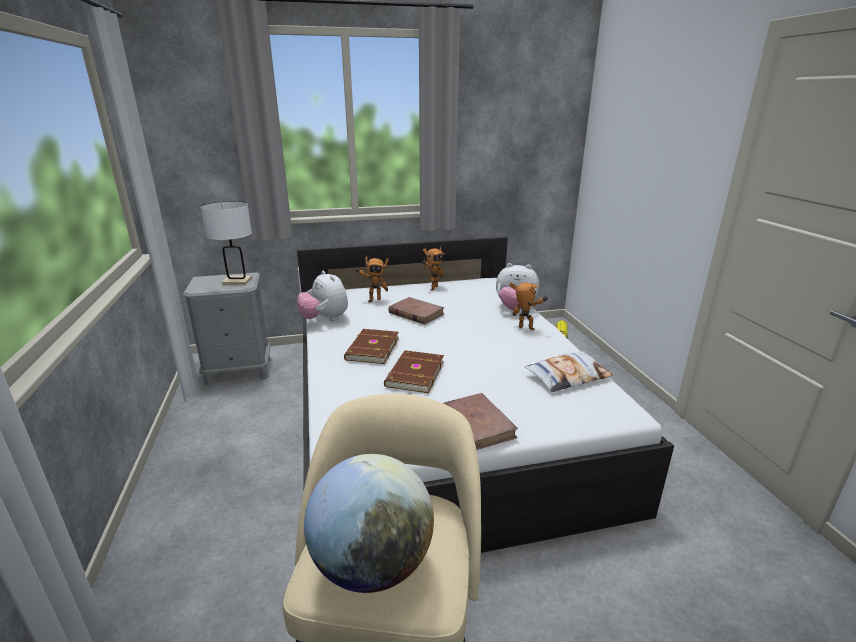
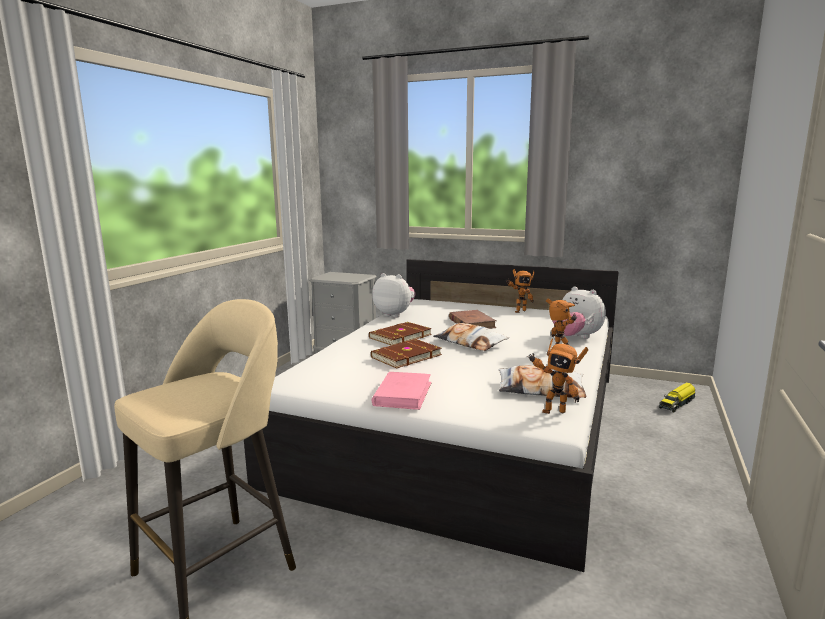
camera: 35 degrees right, 10 degrees down
white table lamp [201,201,252,285] -> none
plush toy [297,271,348,321] -> plush toy turned 120 degrees clockwise [372,273,415,318]
globe [304,454,434,593] -> none
toy robot [356,256,389,302] -> toy robot moved to [527,339,588,414]
brown book [443,393,518,450] -> pink book [372,372,432,410]
none -> pillow [433,323,509,351]

